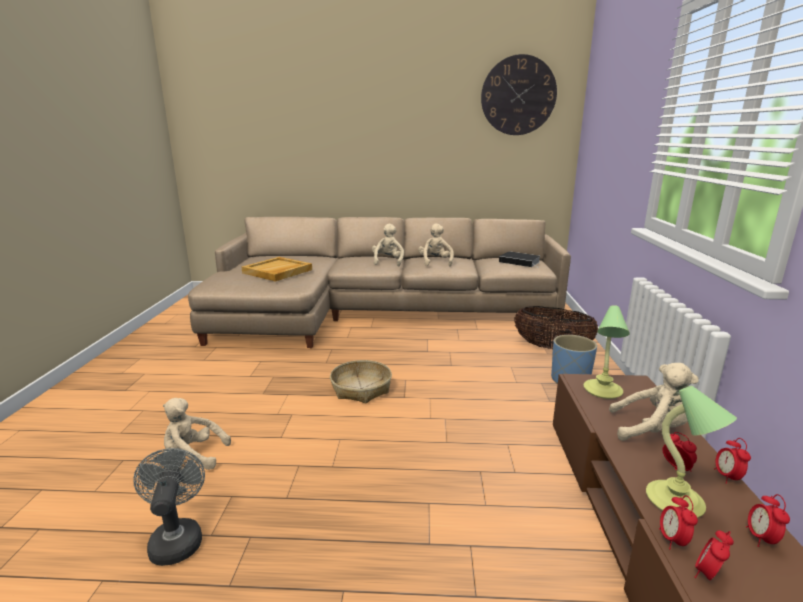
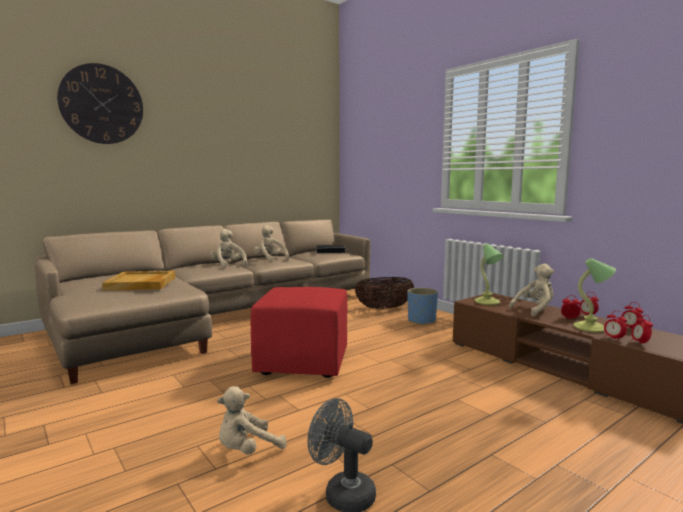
camera: 40 degrees left, 10 degrees down
basket [330,360,392,403] -> red ottoman [250,287,347,378]
wall clock [481,54,557,135] -> wall clock moved to [57,63,143,144]

